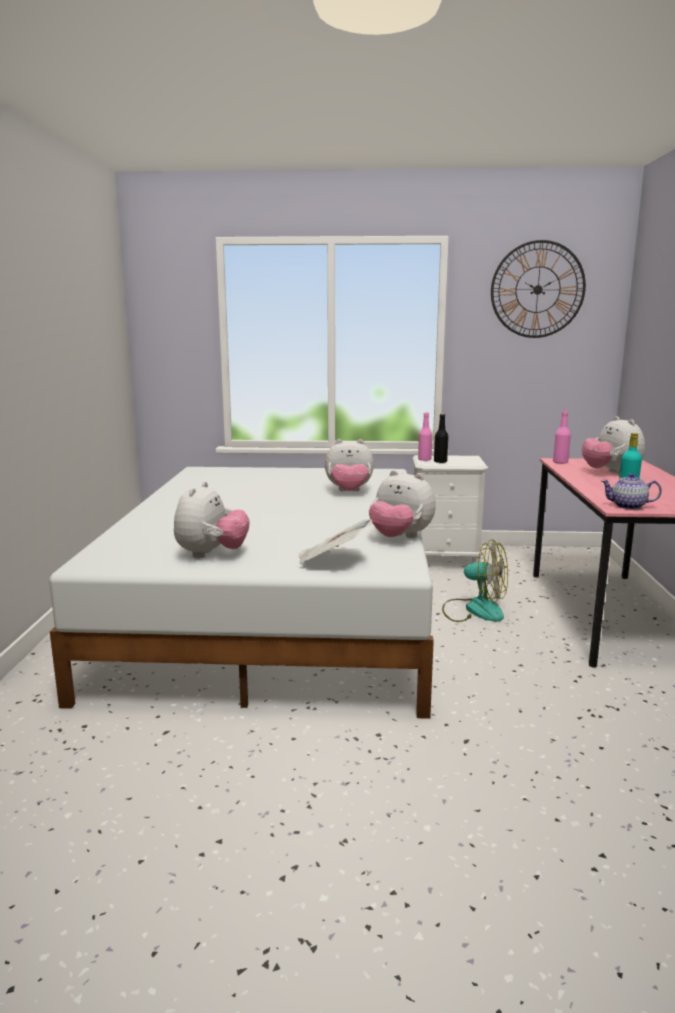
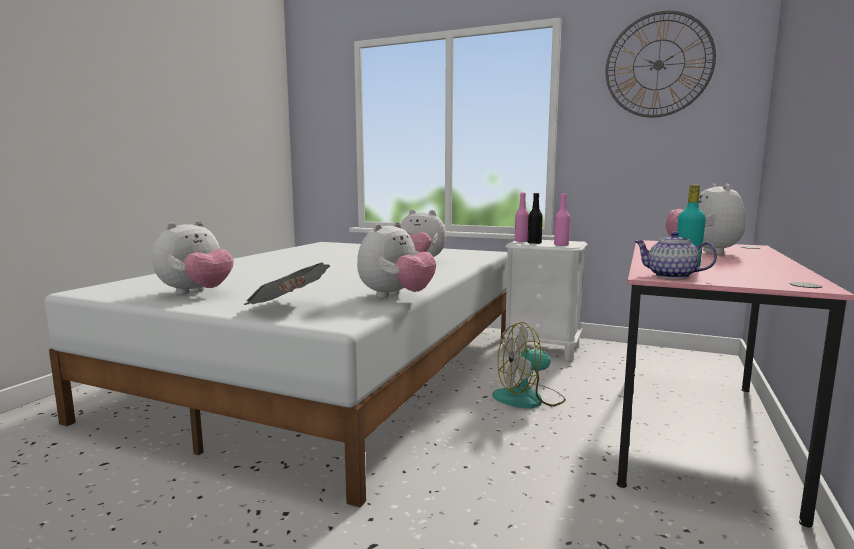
camera: 20 degrees right, 5 degrees down
plush toy [369,470,436,538] -> plush toy turned 105 degrees counterclockwise [357,222,436,298]
fan [442,540,508,622] -> fan turned 120 degrees clockwise [492,322,566,409]
pink bottle [553,410,571,464] -> pink bottle moved to [554,193,570,246]

